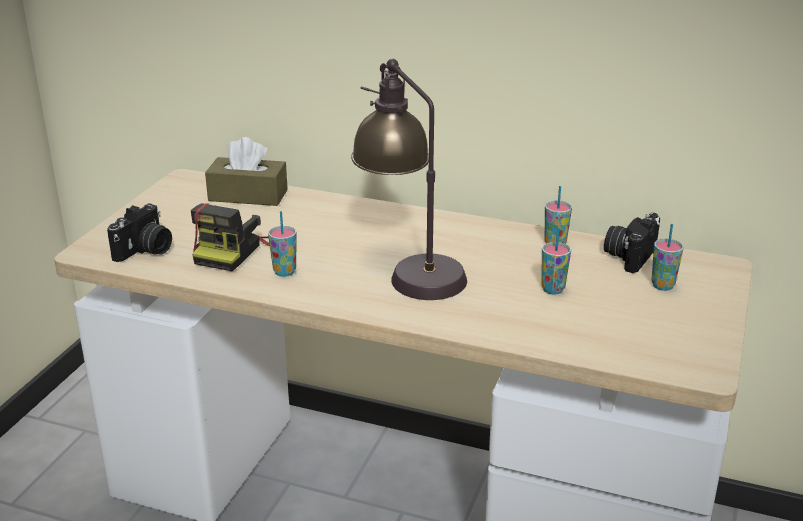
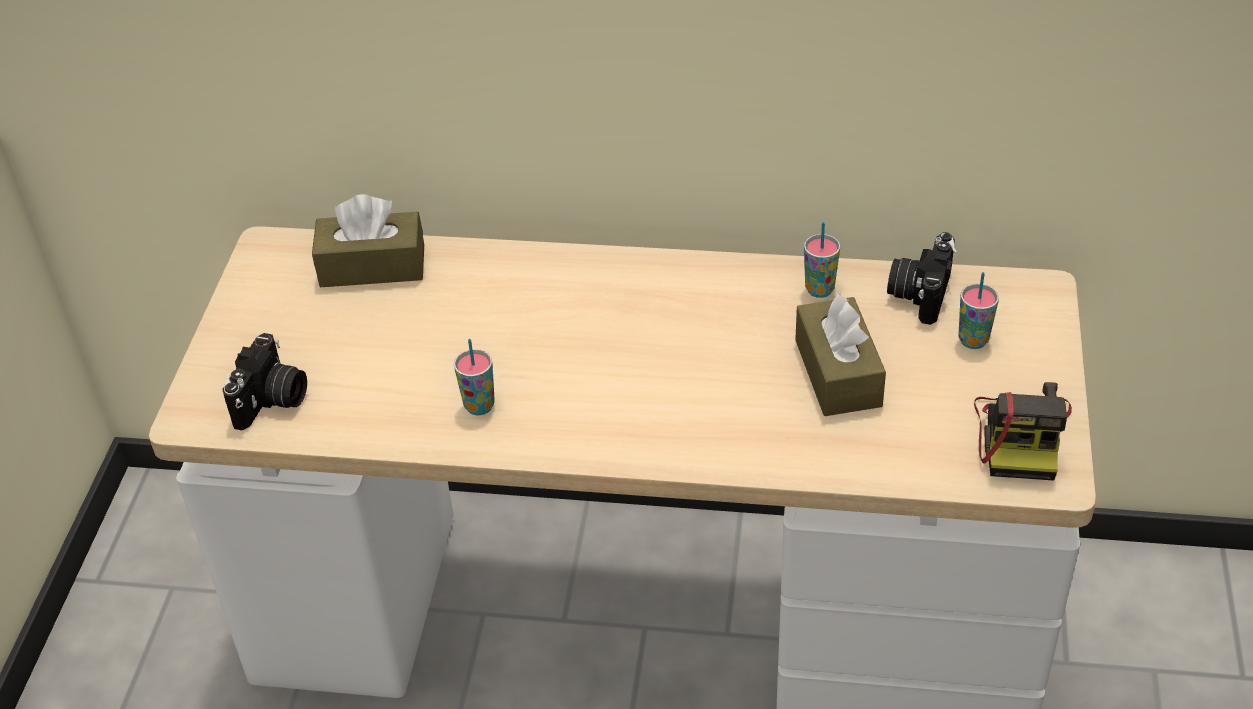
camera: 10 degrees left, 15 degrees up
camera [191,203,270,271] -> camera moved to [974,382,1072,480]
table lamp [351,59,467,300] -> none
cup [541,227,571,295] -> brown tissue box [795,293,886,416]

